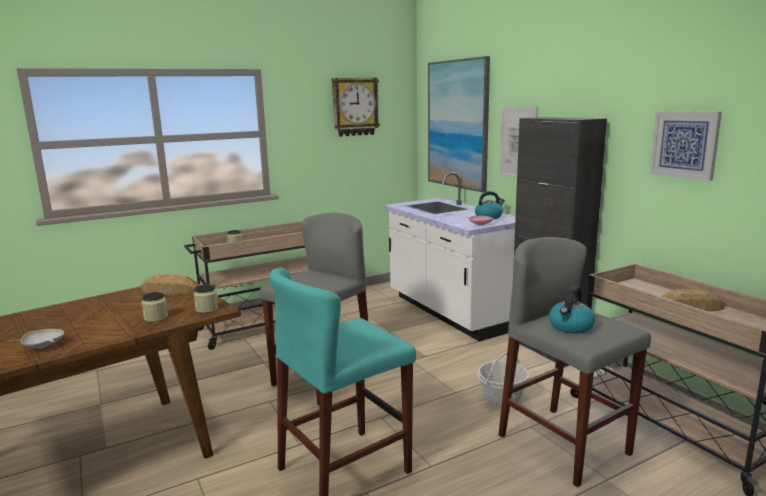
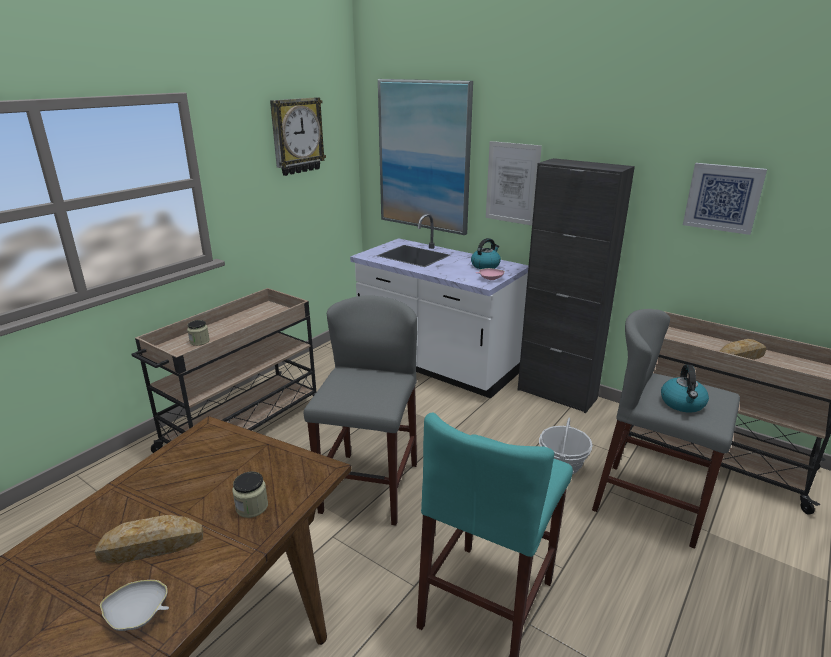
camera: 25 degrees left, 10 degrees up
bread [141,274,197,295] -> bread moved to [95,515,203,564]
jar [194,284,218,313] -> none

